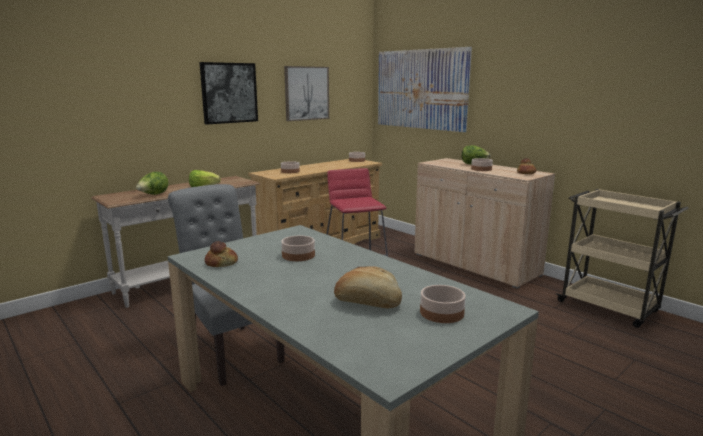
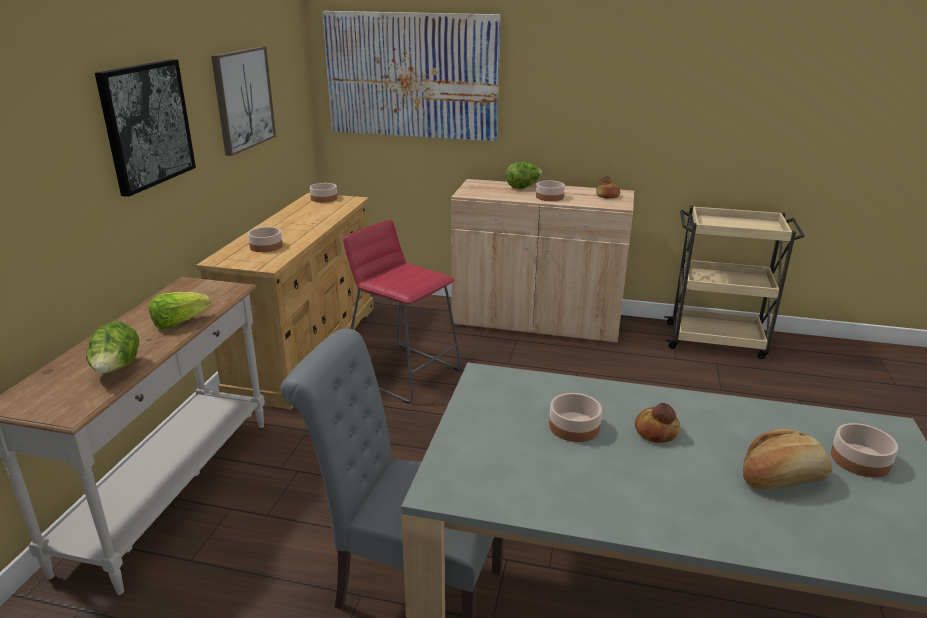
camera: 35 degrees left, 10 degrees up
bread [205,241,238,267] -> bread moved to [635,403,680,443]

